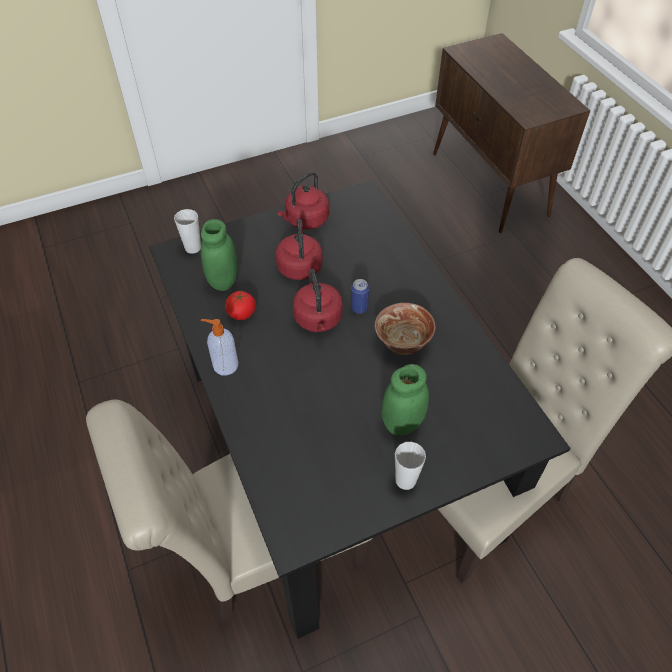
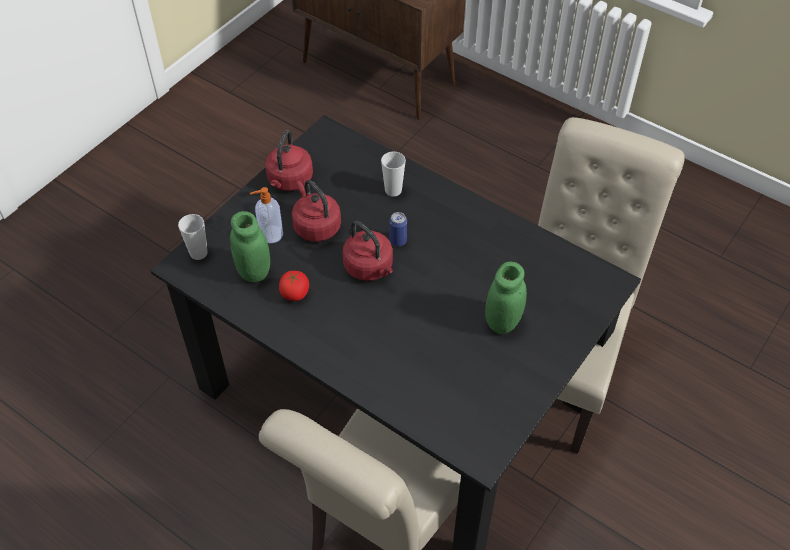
camera: 30 degrees left, 0 degrees up
soap dispenser [201,319,238,376] -> soap dispenser moved to [250,187,283,243]
bowl [375,303,436,355] -> none
cup [395,442,426,490] -> cup moved to [381,151,406,197]

